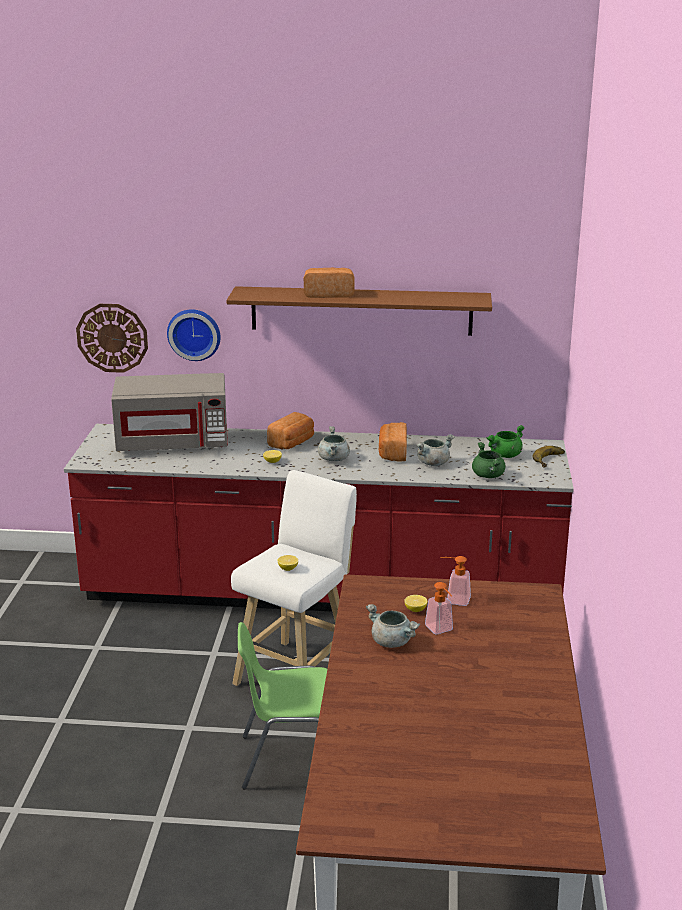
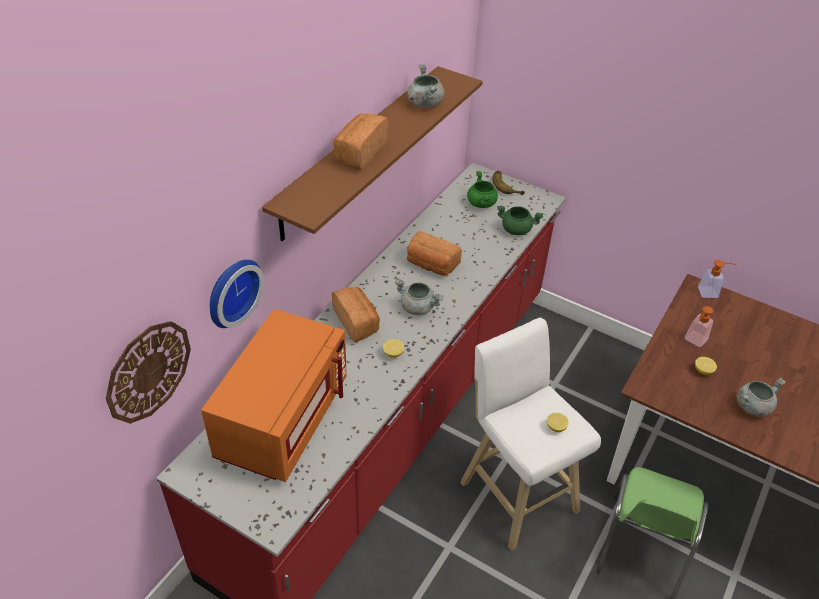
camera: 65 degrees left, 20 degrees up
grey microwave [111,373,228,451] -> orange microwave [201,309,347,482]
grey cooking pot [416,434,454,466] -> grey cooking pot moved to [408,64,445,108]
soap dispenser [425,582,453,634] -> soap dispenser moved to [698,260,737,298]

